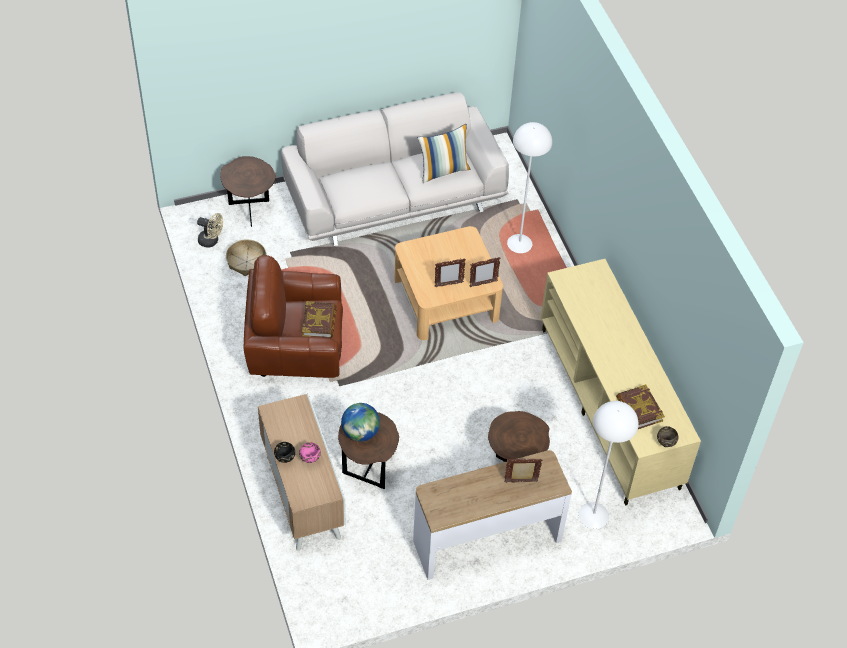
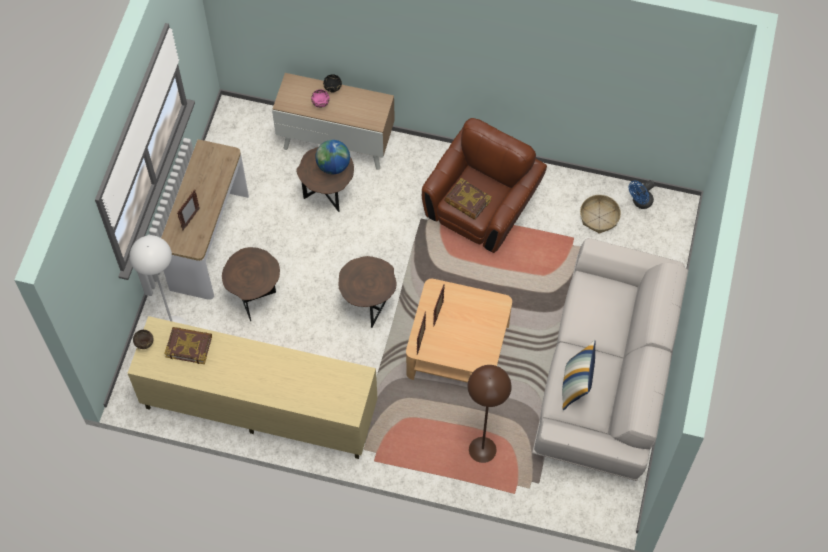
camera: 125 degrees right, 10 degrees up
beige fan [197,213,223,247] -> blue fan [629,180,655,209]
brown side table [220,156,276,227] -> brown side table moved to [338,256,396,328]
white floor lamp [507,122,552,253] -> brown floor lamp [468,365,512,463]

